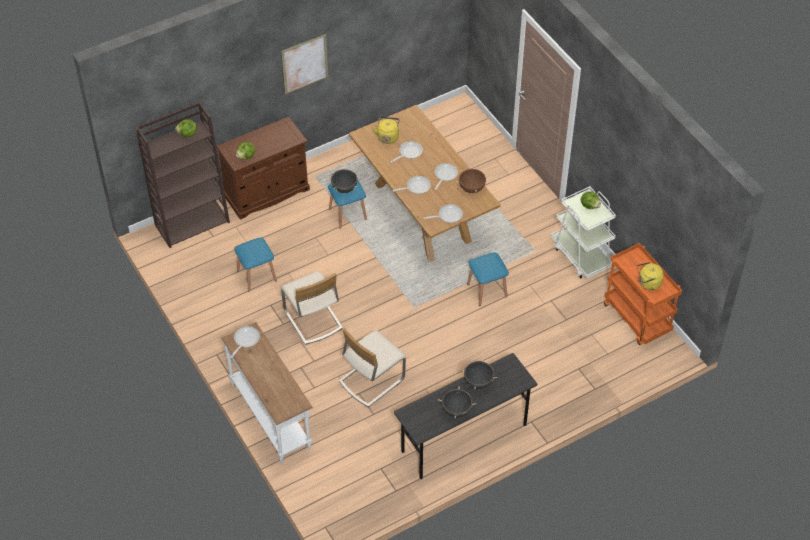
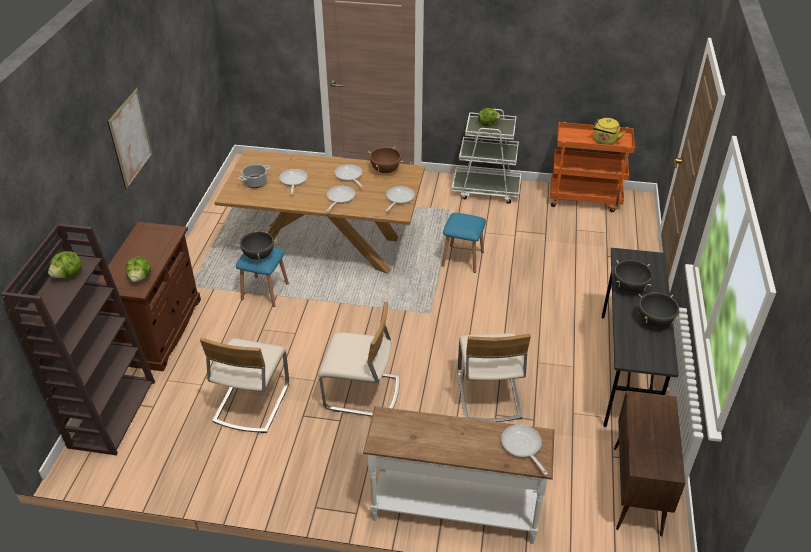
camera: 50 degrees left, 10 degrees down
frying pan [230,326,260,358] -> frying pan moved to [501,424,548,475]
blue stool [234,237,277,291] -> beige chair [200,338,289,433]
yellow kettle [372,117,400,144] -> cooking pot [239,164,270,188]
none -> brown cabinet [614,390,686,536]

